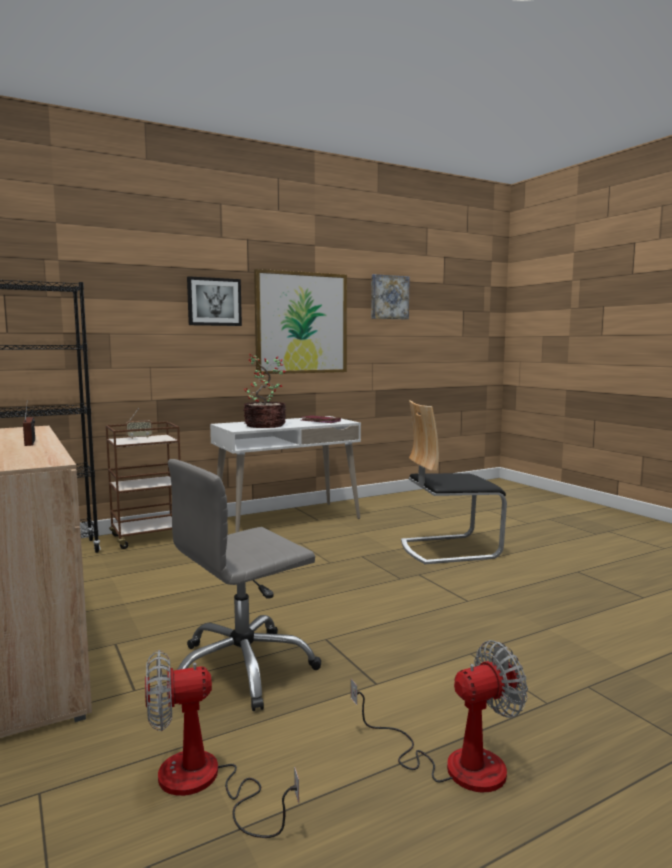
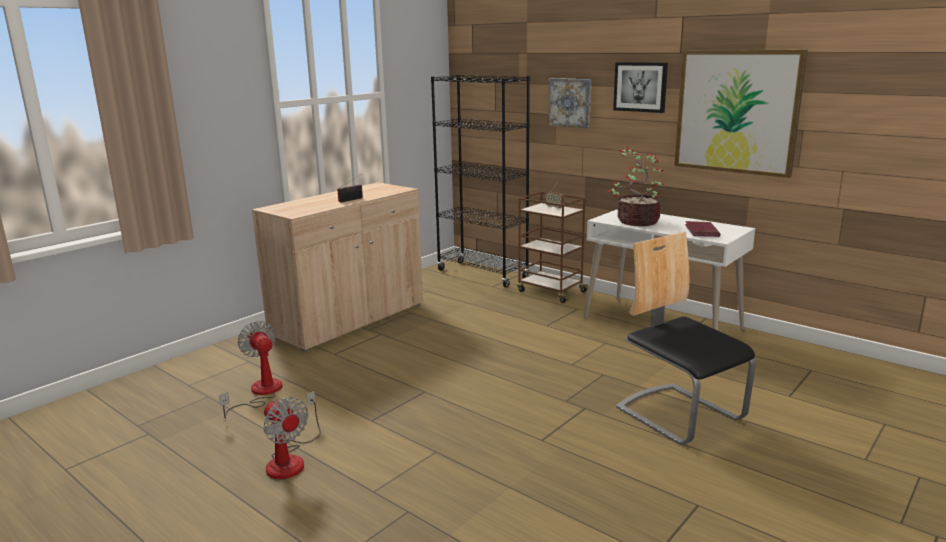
camera: 70 degrees right, 10 degrees up
grey office chair [168,459,321,711] -> none
picture [371,274,410,319] -> picture moved to [548,78,591,128]

